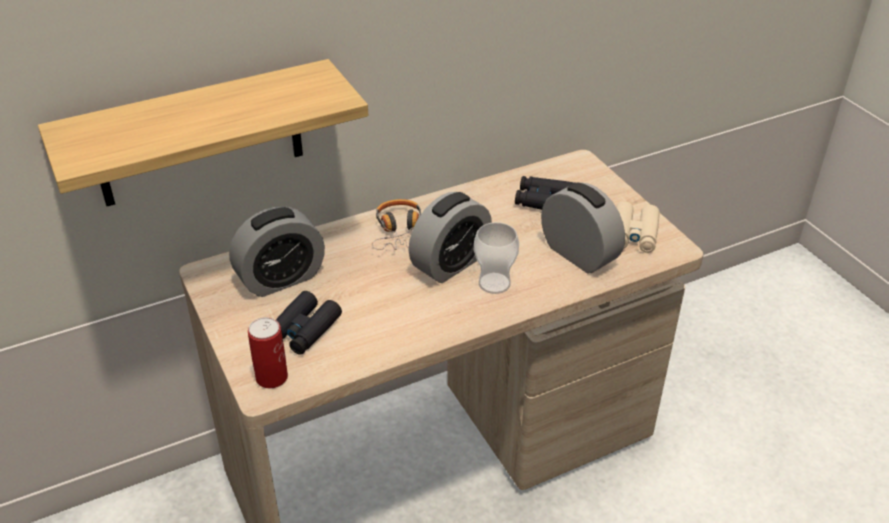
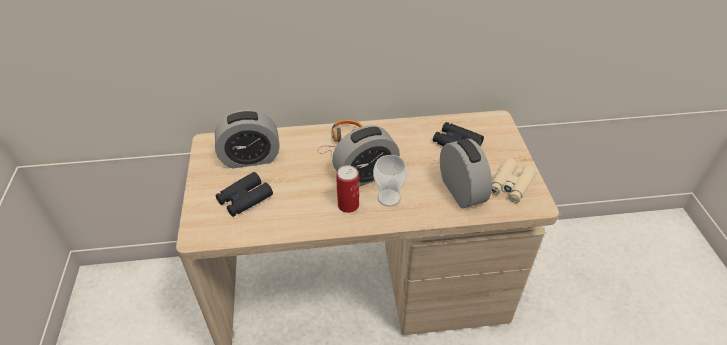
camera: 20 degrees right, 5 degrees up
shelf [38,59,368,206] -> none
can [248,317,288,388] -> can moved to [336,165,359,213]

